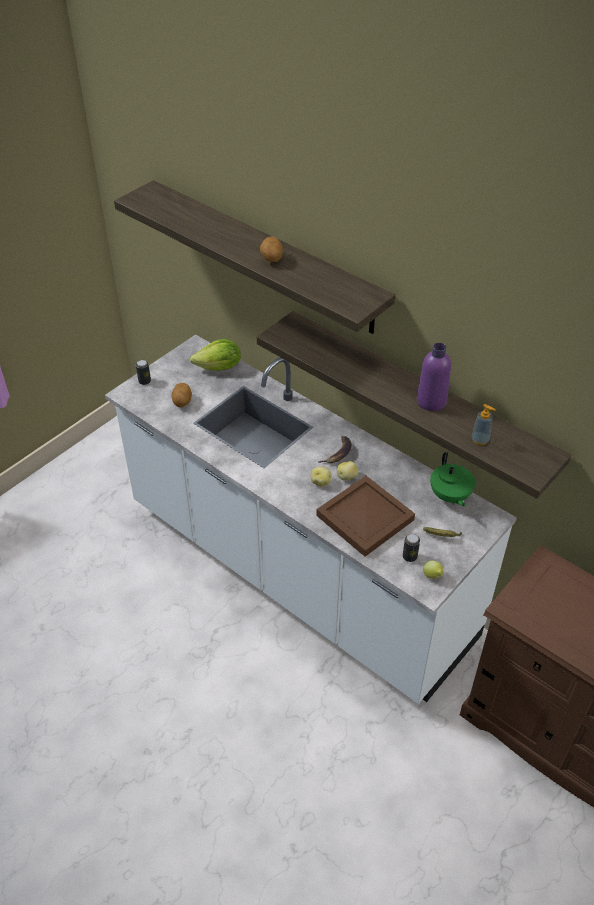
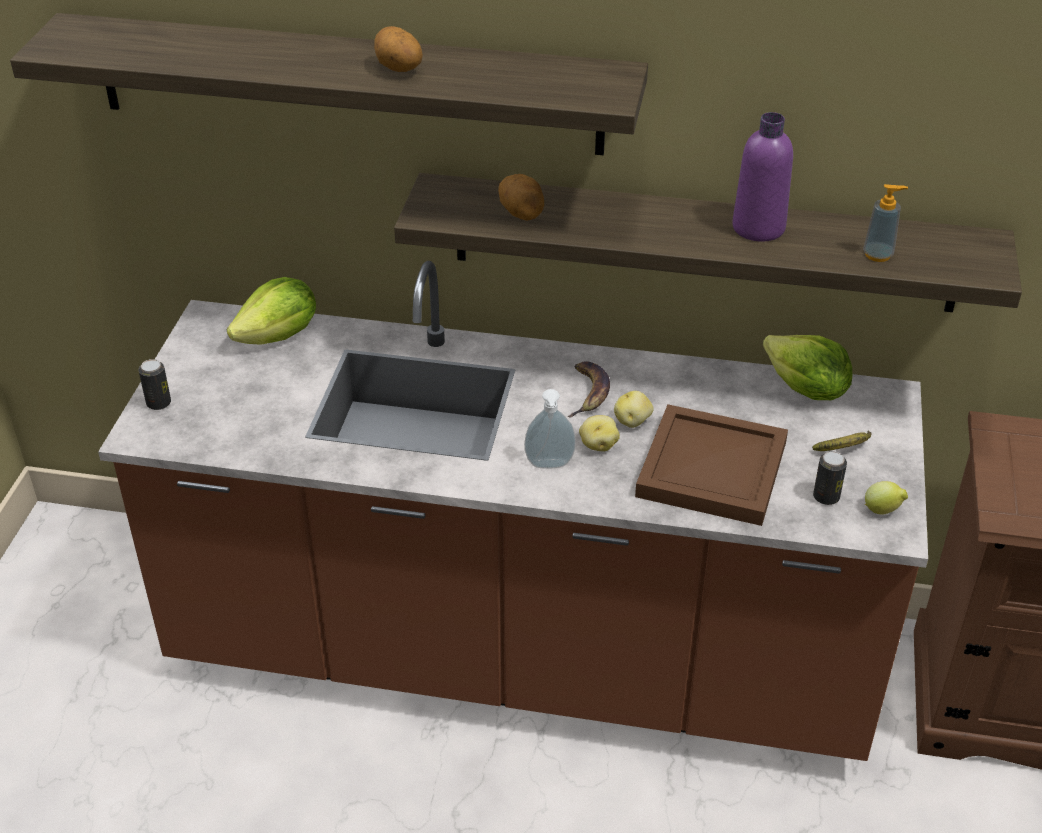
camera: 30 degrees left, 5 degrees down
white counter [105,334,517,704] -> brown counter [98,261,928,761]
potato [171,383,192,407] -> potato moved to [498,174,544,221]
green teapot [430,452,475,507] -> lettuce [763,335,852,400]
none -> soap dispenser [524,389,576,469]

